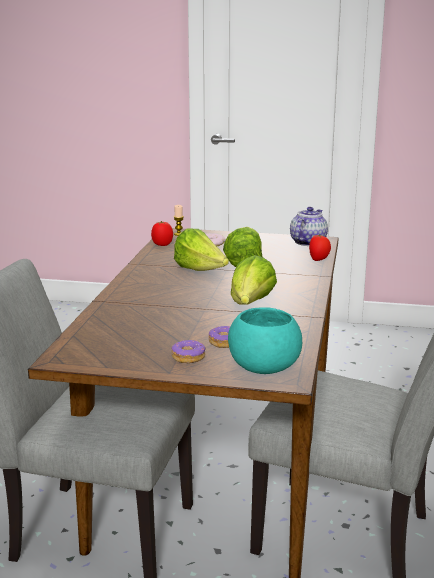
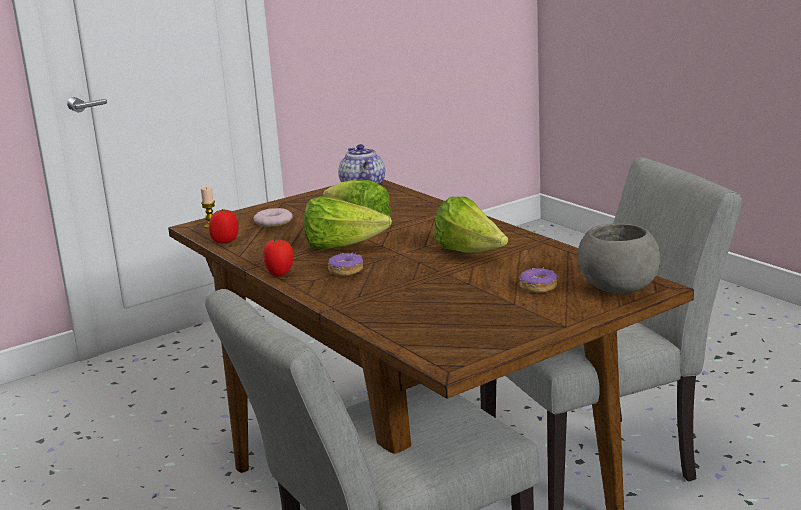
camera: 45 degrees left, 0 degrees up
donut [171,340,206,363] -> donut moved to [328,252,363,276]
turquoise bowl [228,307,302,374] -> grey bowl [577,224,660,293]
tomato [309,234,331,261] -> tomato moved to [263,239,294,277]

